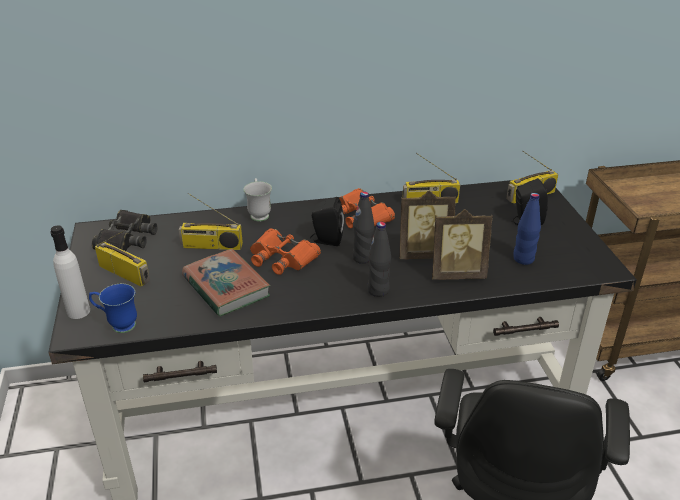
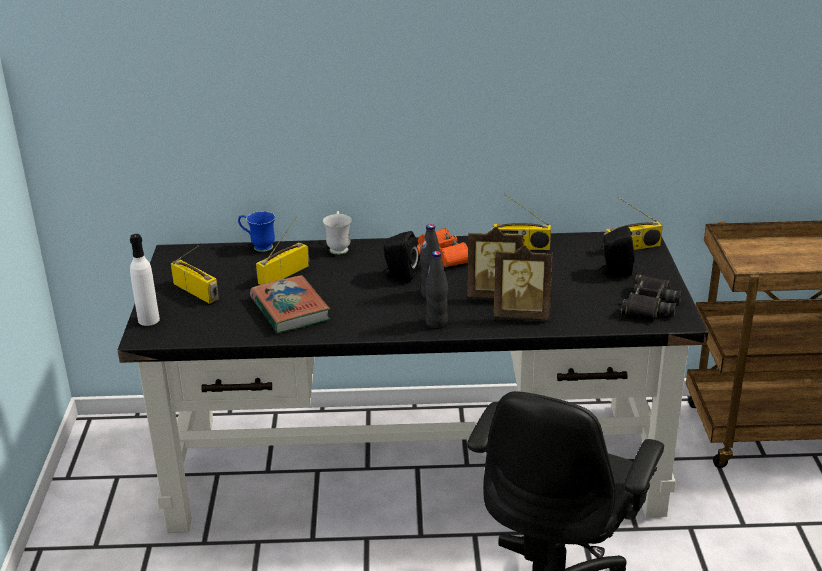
camera: 10 degrees right, 5 degrees down
blue mug [89,284,137,333] -> blue mug moved to [238,211,275,252]
black binoculars [92,210,158,251] -> black binoculars moved to [621,274,682,319]
radio [178,193,243,250] -> radio turned 120 degrees clockwise [256,216,309,285]
orange binoculars [250,229,321,275] -> none
blue bottle [513,193,541,265] -> none

